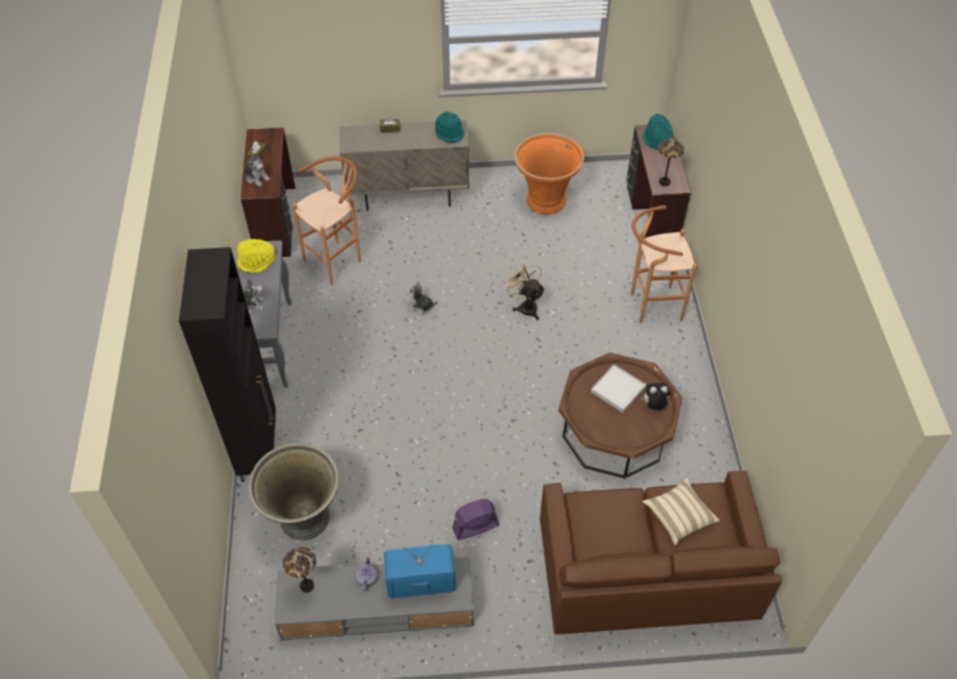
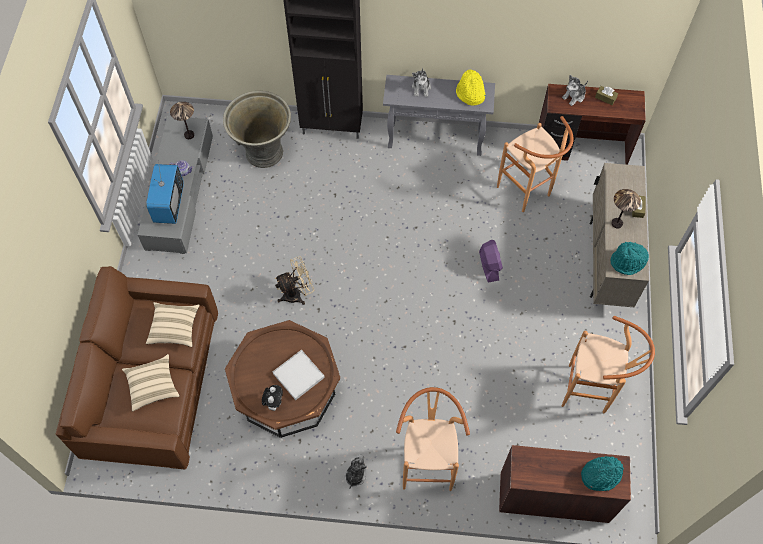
camera: 100 degrees right, 10 degrees up
plush toy [406,281,437,315] -> plush toy moved to [345,454,367,489]
purple fan [452,499,499,540] -> purple fan moved to [479,240,503,282]
beige fan [503,260,545,320] -> beige fan moved to [275,256,314,305]
orange planter [514,133,584,215] -> brown stool [562,316,655,413]
table lamp [658,137,684,186] -> table lamp moved to [612,189,641,229]
none -> beige pillow [146,302,199,347]

